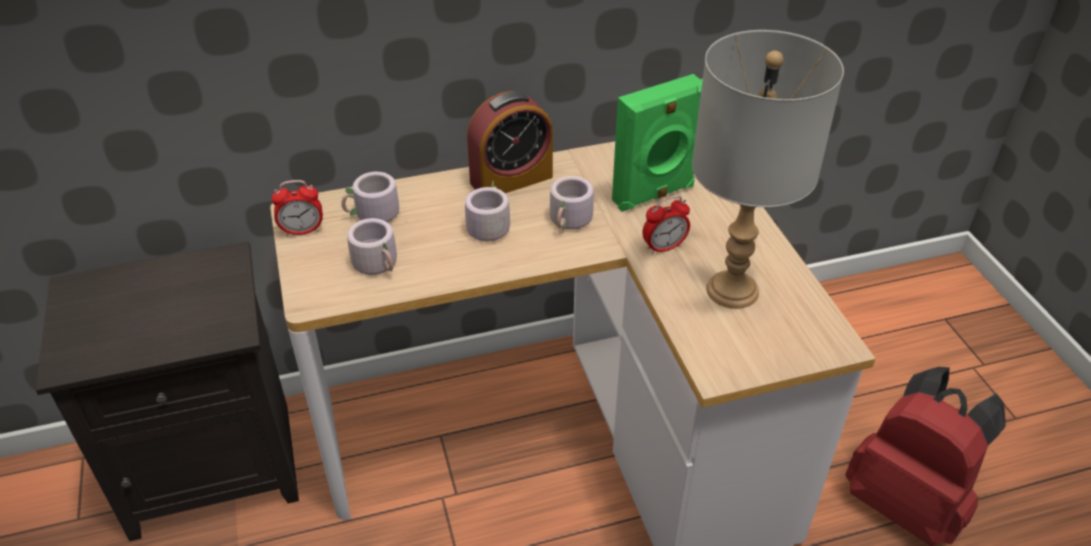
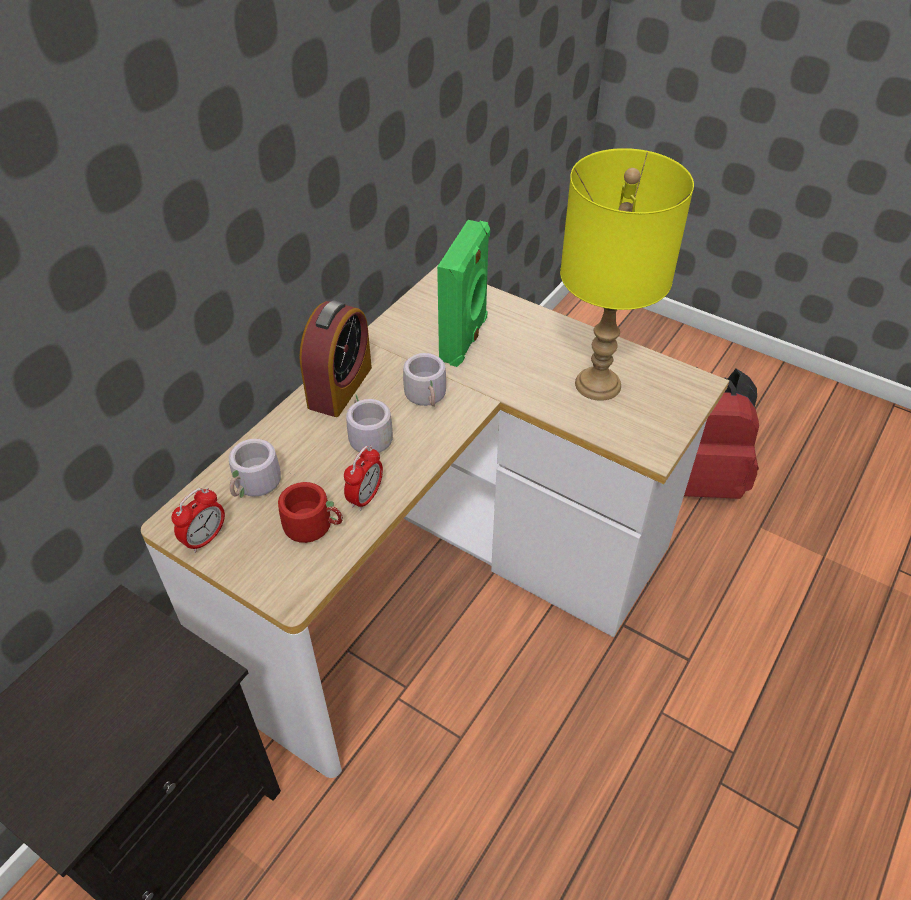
camera: 40 degrees left, 5 degrees up
grey mug [347,218,397,275] -> red mug [278,482,343,543]
alarm clock [642,196,690,254] -> alarm clock moved to [344,446,383,511]
grey table lamp [692,30,844,309] -> yellow table lamp [560,148,694,401]

